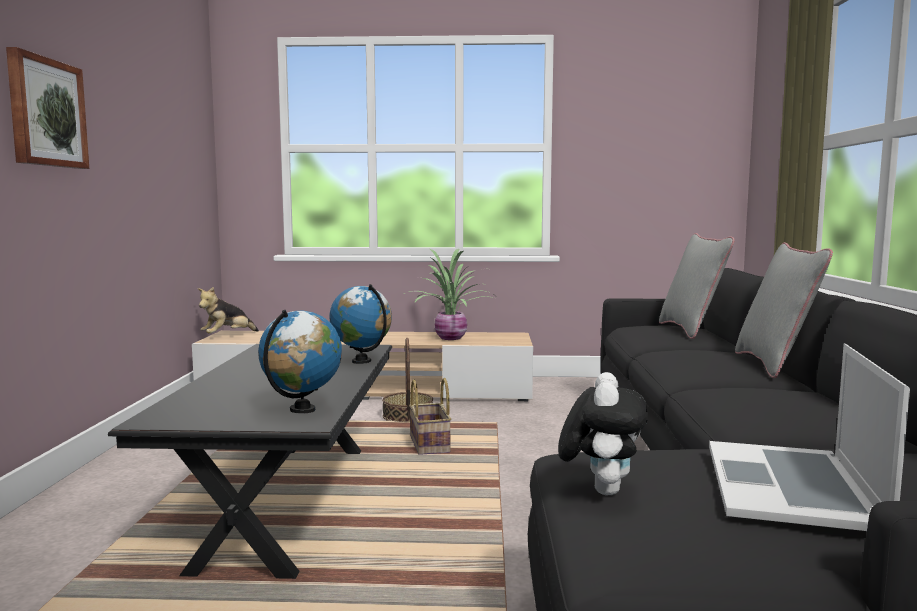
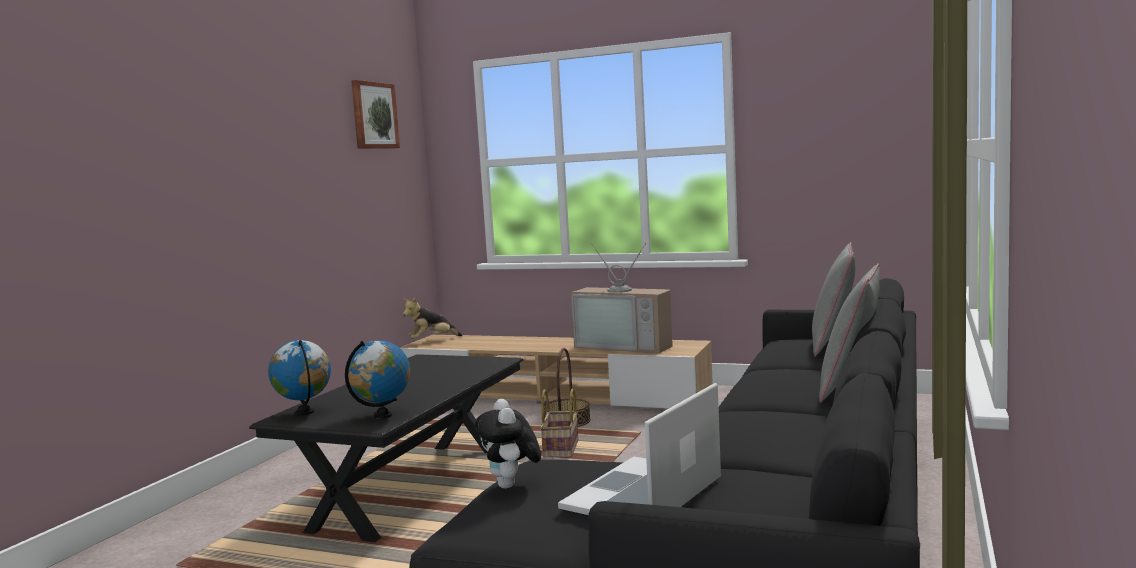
camera: 20 degrees right, 0 degrees up
picture [6,47,89,169] -> picture moved to [351,80,400,149]
globe [329,284,392,364] -> globe moved to [268,340,331,416]
potted plant [404,249,497,340] -> television [571,243,673,354]
plush toy [558,372,648,495] -> plush toy turned 135 degrees clockwise [475,399,541,489]

